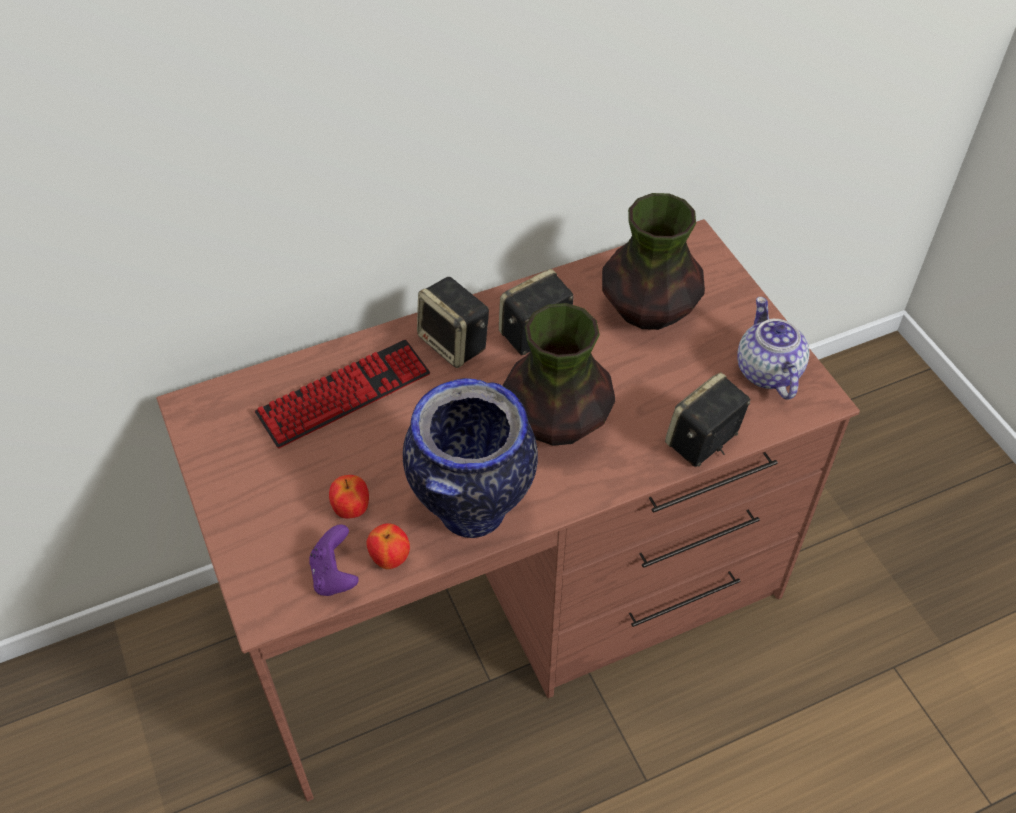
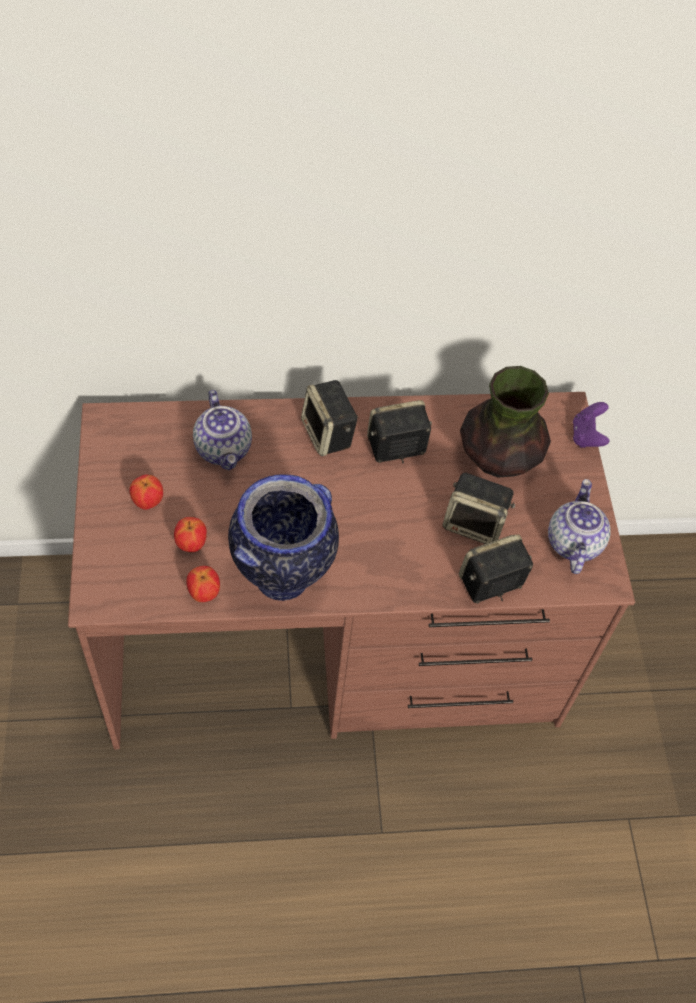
camera: 15 degrees right, 5 degrees up
keyboard [255,339,430,448] -> teapot [193,390,252,470]
purple game controller [309,524,359,596] -> purple game controller moved to [573,402,610,448]
vase [503,303,615,446] -> none
none -> apple [129,475,163,510]
none -> speaker [443,473,515,544]

